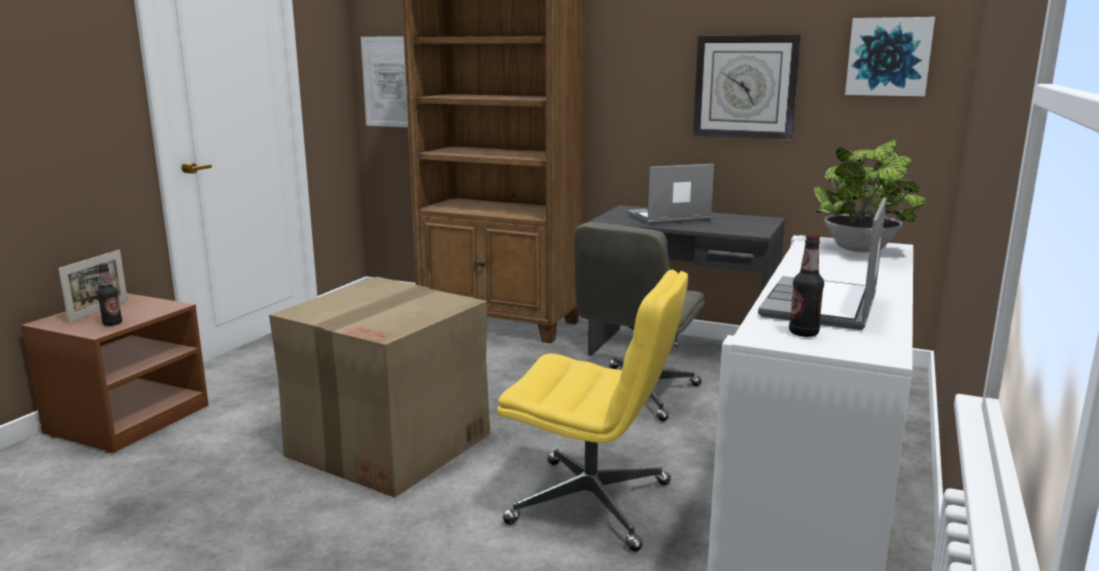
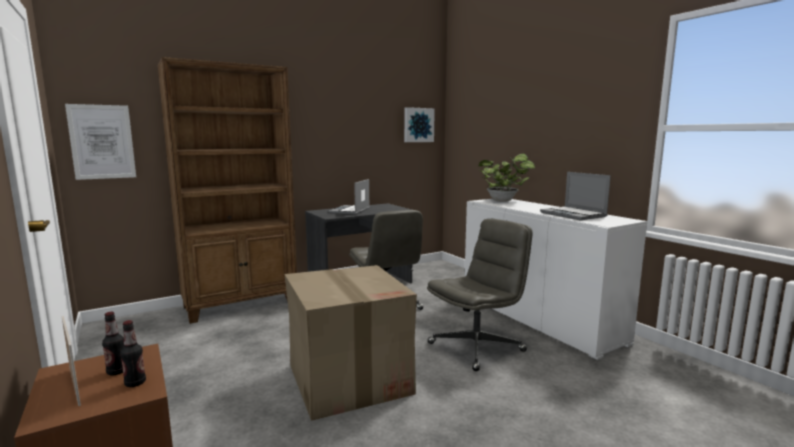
camera: 55 degrees left, 5 degrees down
yellow office chair [497,270,688,552] -> grey office chair [427,219,532,371]
wall clock [693,35,801,140] -> none
bottle [789,234,824,337] -> bottle moved to [102,312,124,375]

